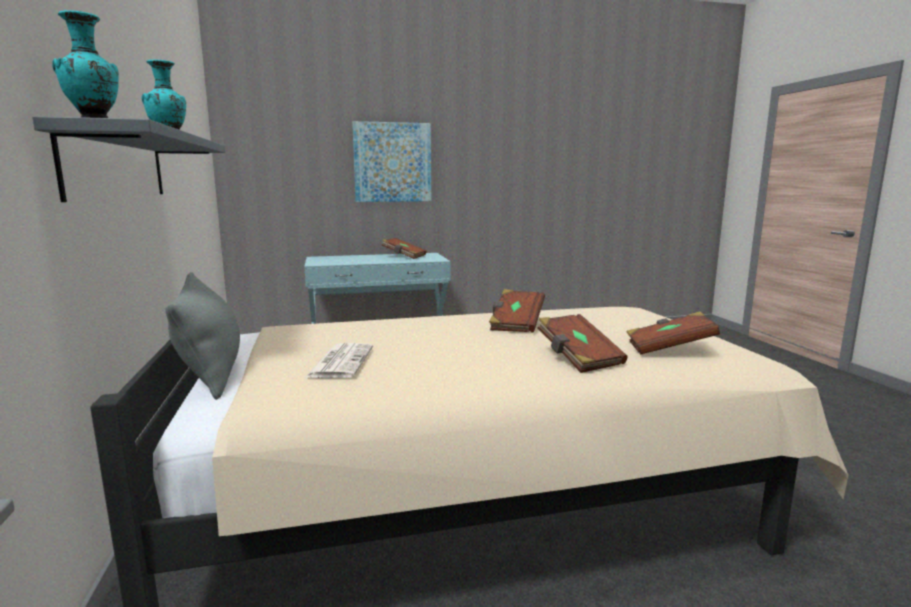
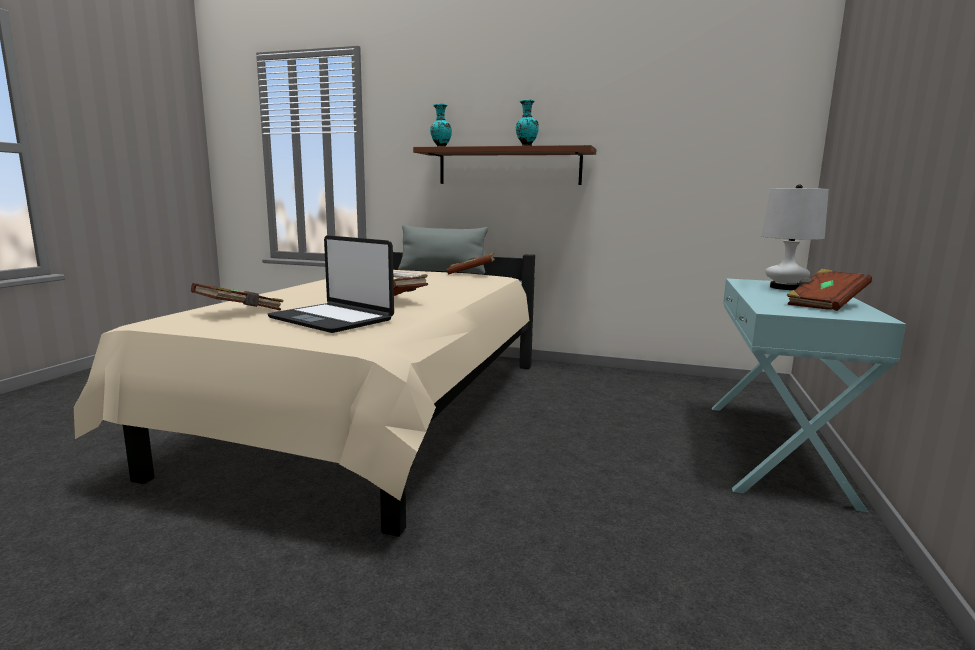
camera: 120 degrees right, 0 degrees up
grey shelf [32,116,225,202] -> brown shelf [413,145,597,185]
picture [352,121,431,202] -> none
brown book [537,314,628,373] -> brown book moved to [447,253,495,275]
none -> laptop [268,235,394,333]
none -> white table lamp [761,184,829,290]

